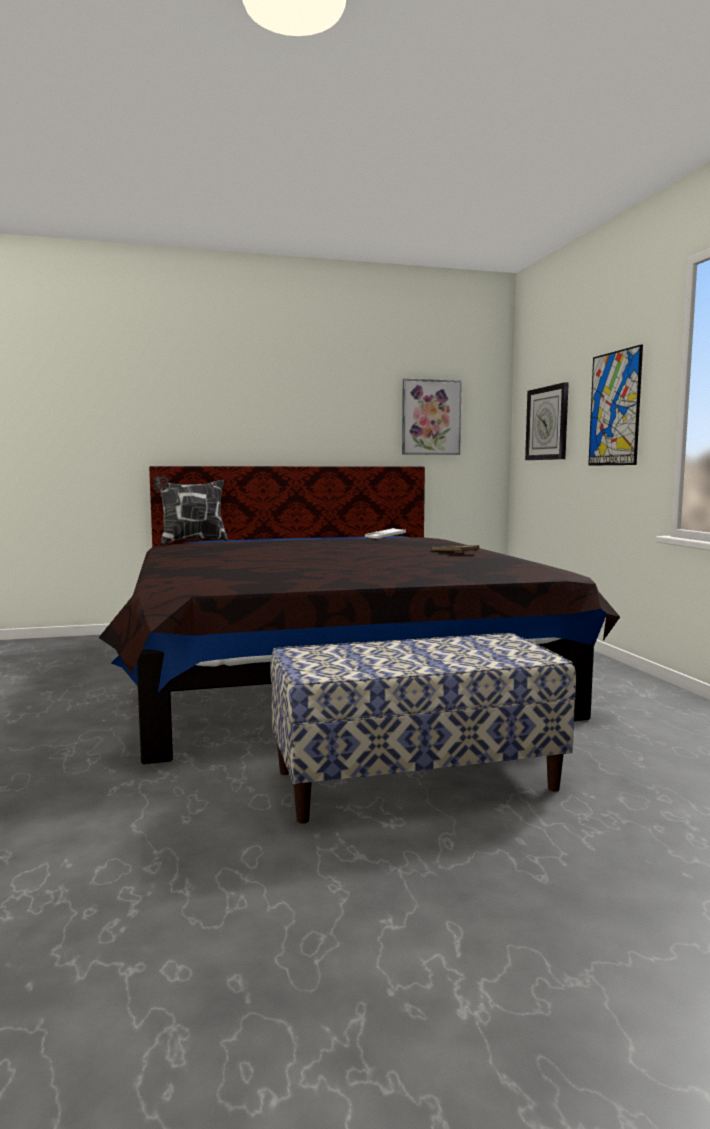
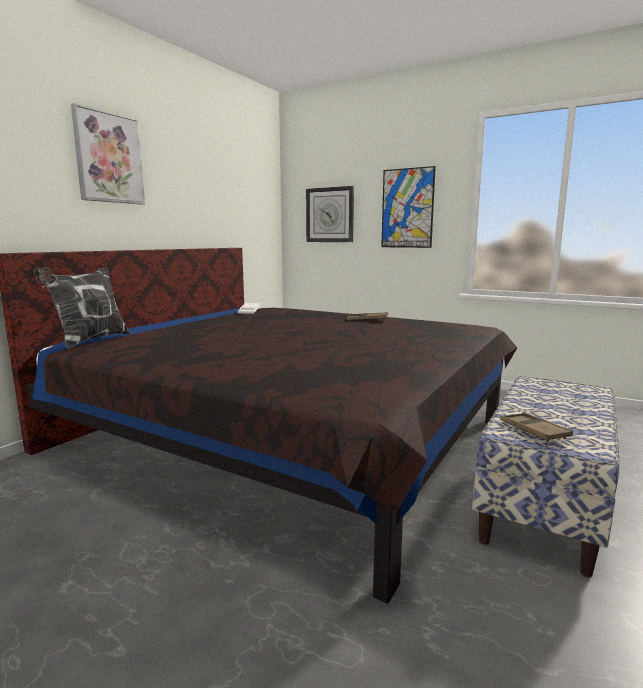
camera: 45 degrees left, 5 degrees up
picture [402,379,462,455] -> picture moved to [71,103,145,204]
none -> brown tray [500,412,573,442]

